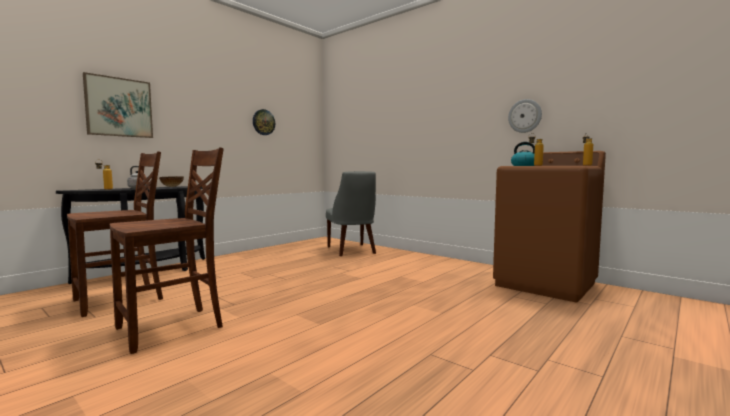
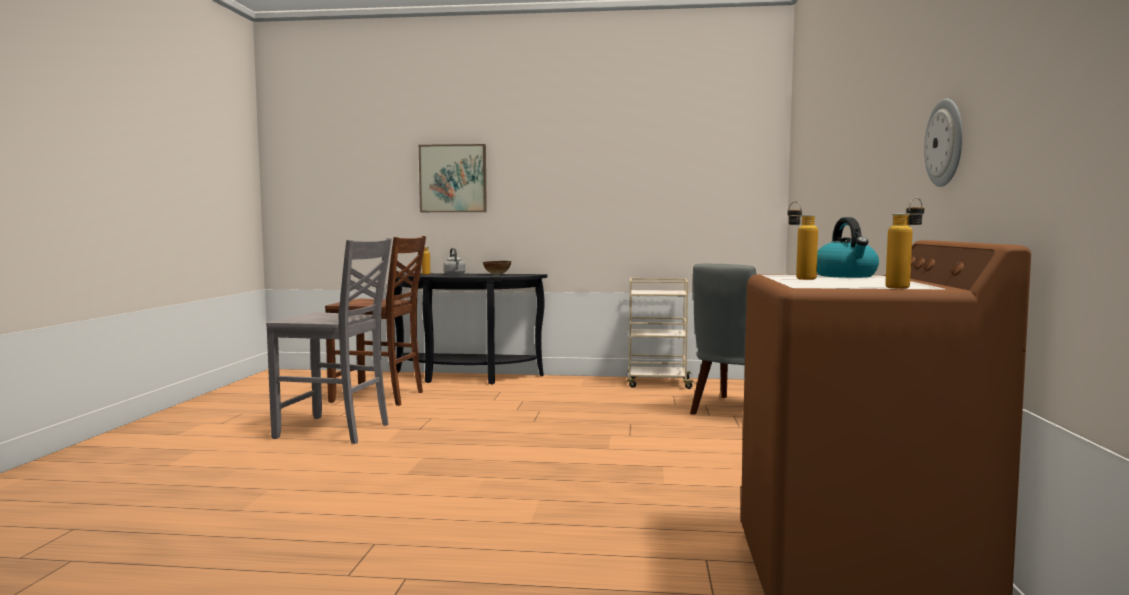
camera: 55 degrees right, 0 degrees up
brown chair [110,147,224,354] -> grey chair [266,238,392,444]
wall clock [253,109,275,135] -> none
none -> beige cart [627,278,695,389]

